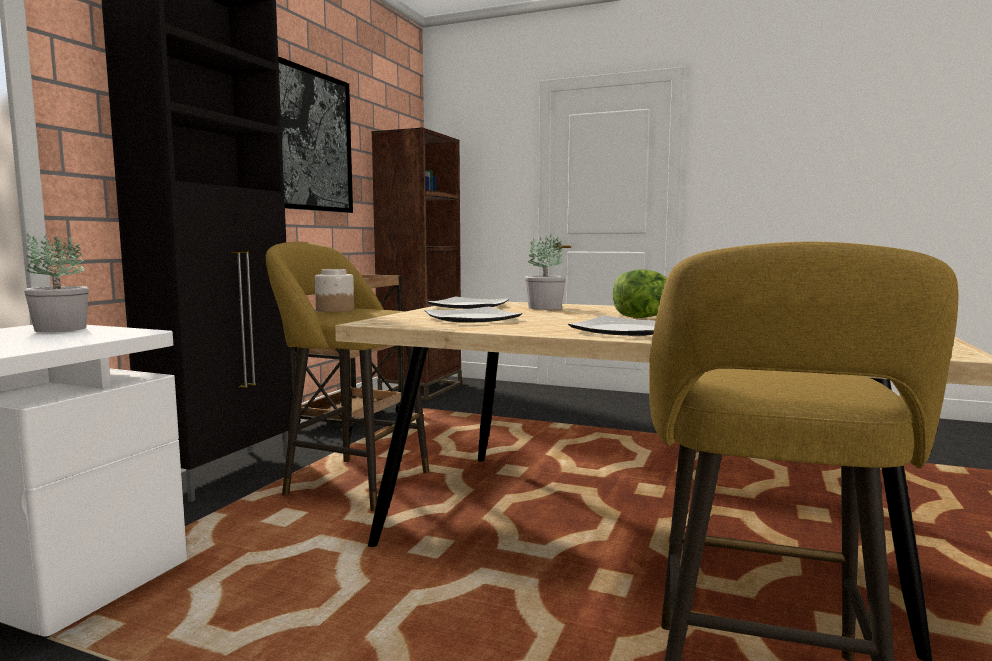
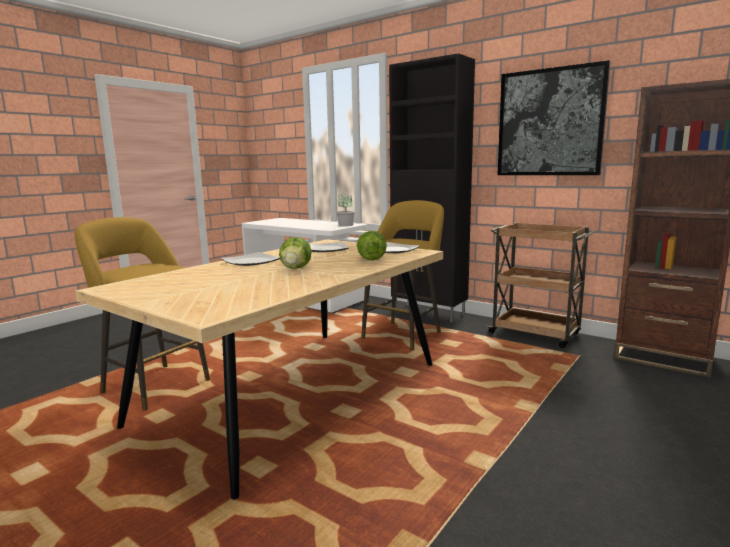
camera: 105 degrees right, 5 degrees up
jar [315,269,354,312] -> none
potted plant [525,234,566,310] -> lettuce [357,231,387,260]

